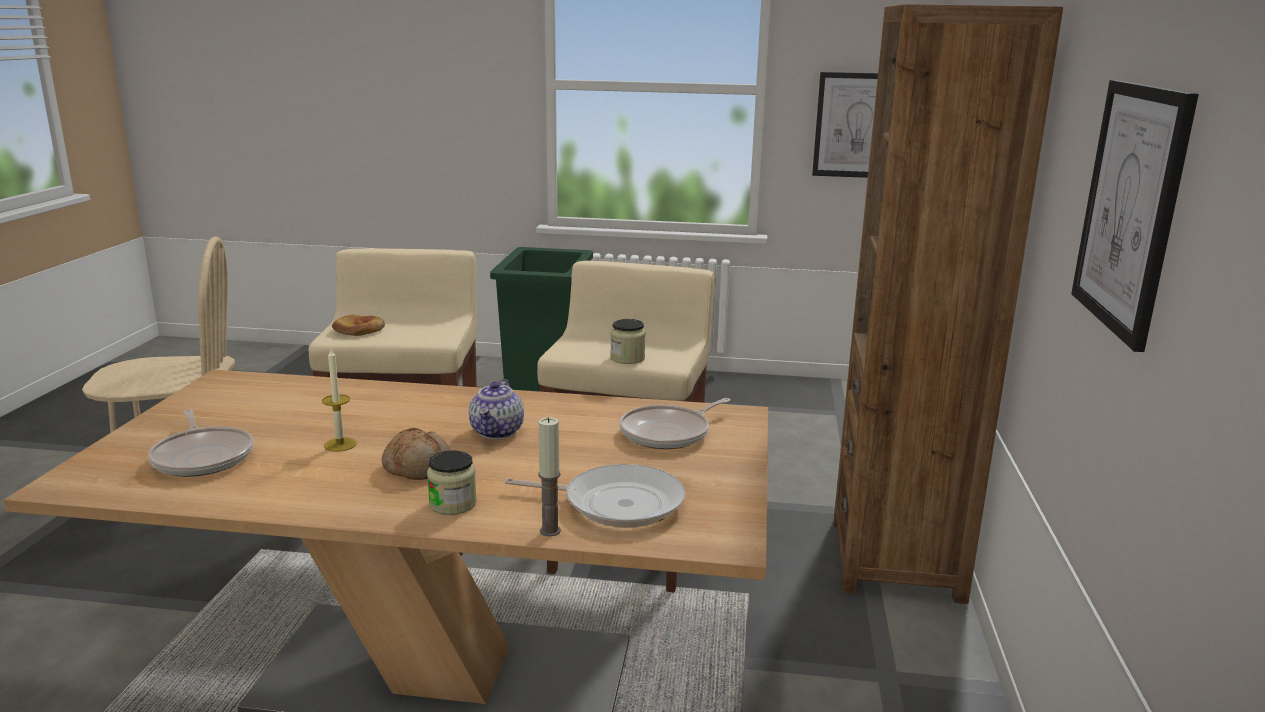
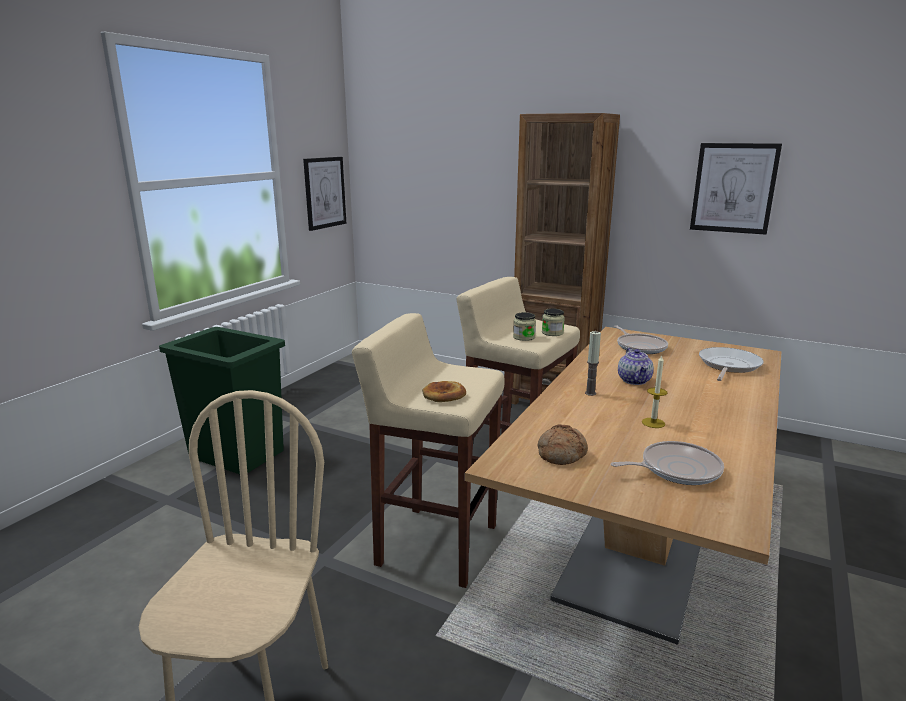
camera: 70 degrees left, 0 degrees up
bread [382,428,451,480] -> bread moved to [538,424,588,465]
jar [427,450,477,515] -> jar moved to [513,312,536,341]
teapot [469,379,524,439] -> teapot turned 60 degrees clockwise [618,348,654,385]
candle [538,417,561,536] -> candle moved to [585,331,601,396]

